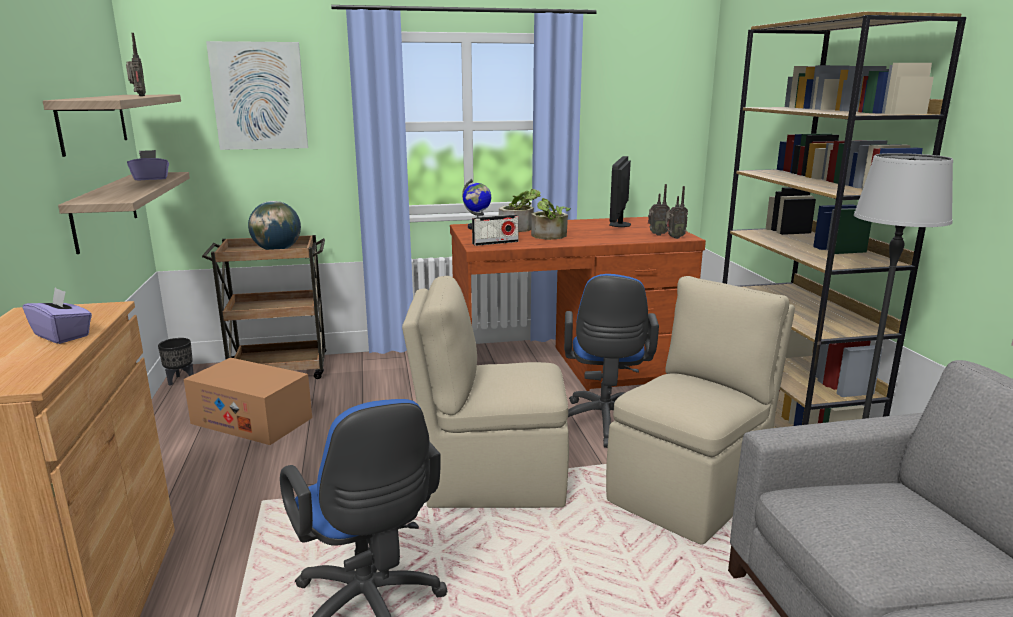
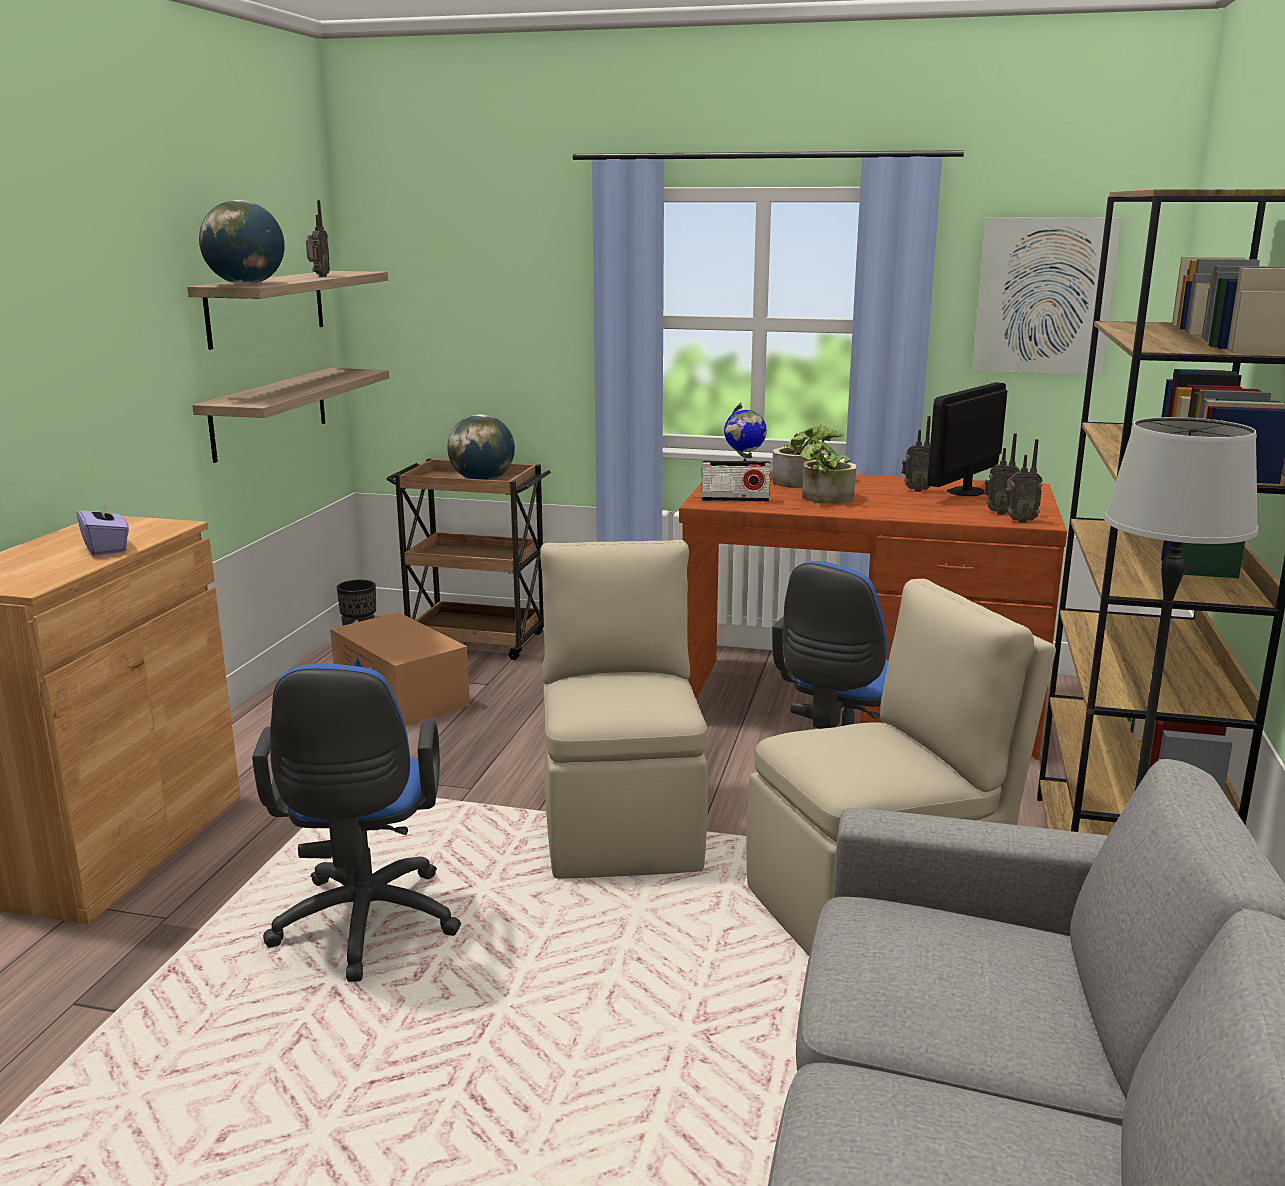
camera: 25 degrees right, 0 degrees up
purple tissue box [127,150,169,180] -> none
picture [206,41,308,150] -> picture moved to [972,217,1122,375]
beige chair [402,276,569,508] -> beige chair turned 60 degrees clockwise [540,540,708,878]
none -> globe [199,200,285,285]
none -> radio [902,416,931,492]

